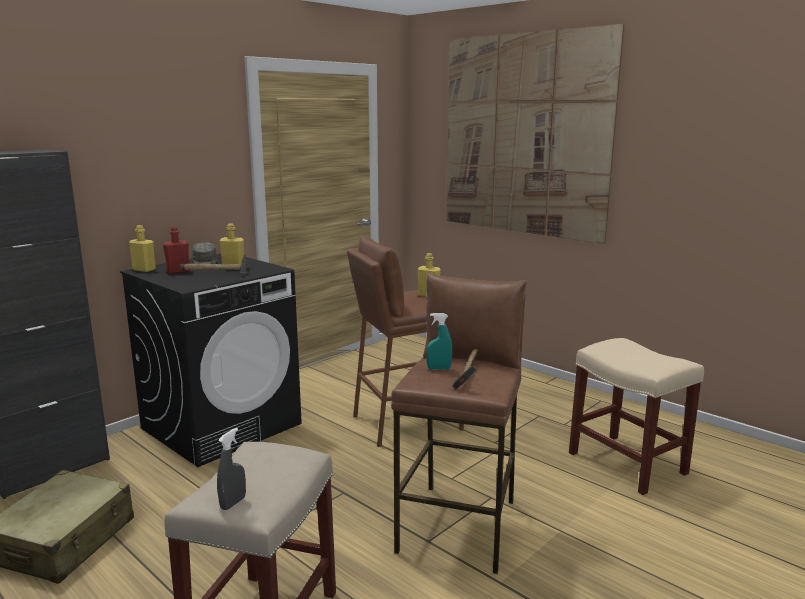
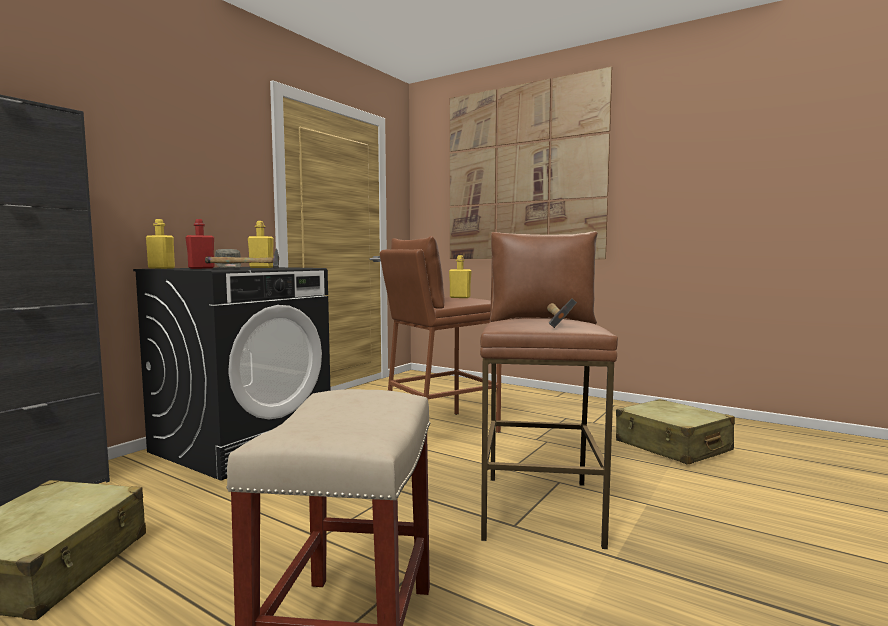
camera: 10 degrees left, 10 degrees down
grey spray bottle [217,428,246,510] -> none
turquoise spray bottle [426,313,452,370] -> none
beige stool [569,338,704,495] -> beige suitcase [616,399,735,465]

